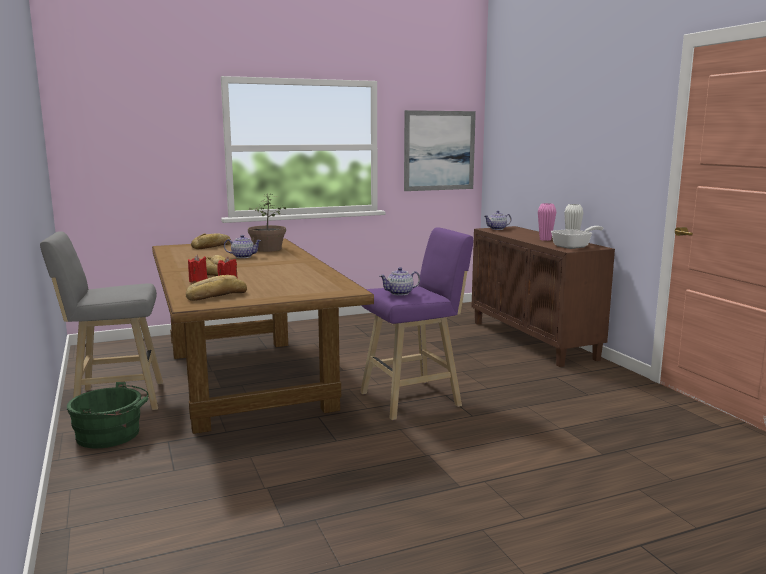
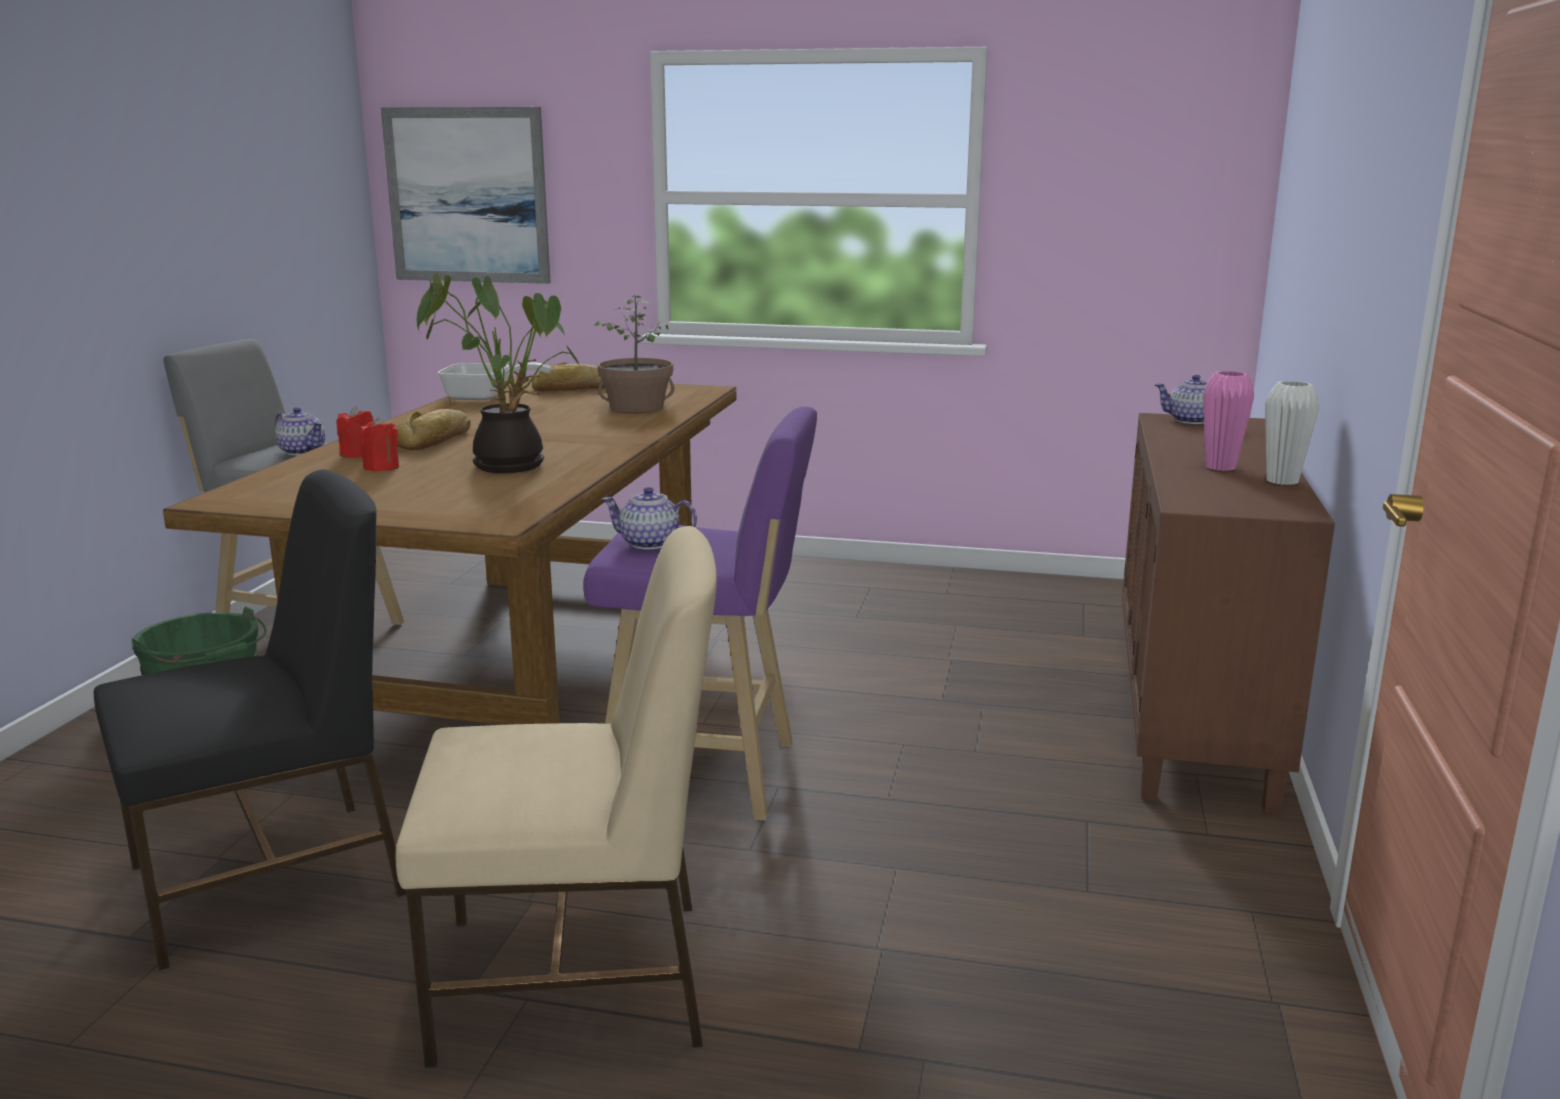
camera: 35 degrees right, 5 degrees up
bread [186,275,247,301] -> none
teapot [224,235,262,258] -> teapot moved to [275,407,325,455]
picture [404,110,476,191] -> picture moved to [381,107,551,284]
frying pan [551,226,603,249] -> frying pan moved to [437,363,551,400]
none -> black chair [94,469,407,970]
none -> beige chair [396,526,717,1068]
none -> potted plant [416,273,582,473]

